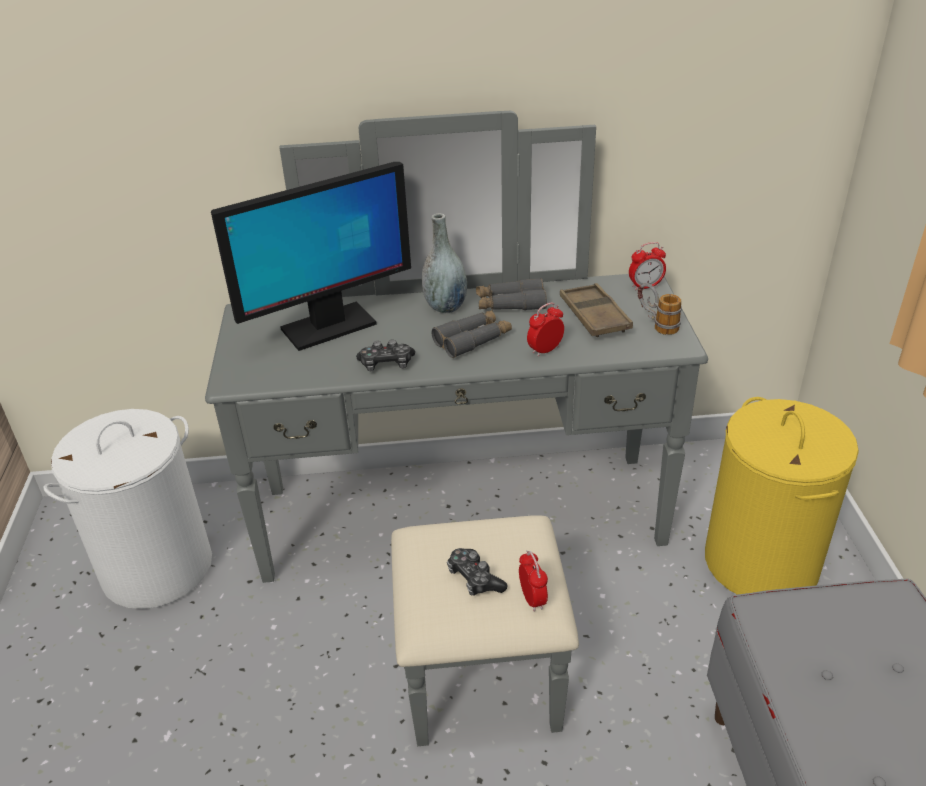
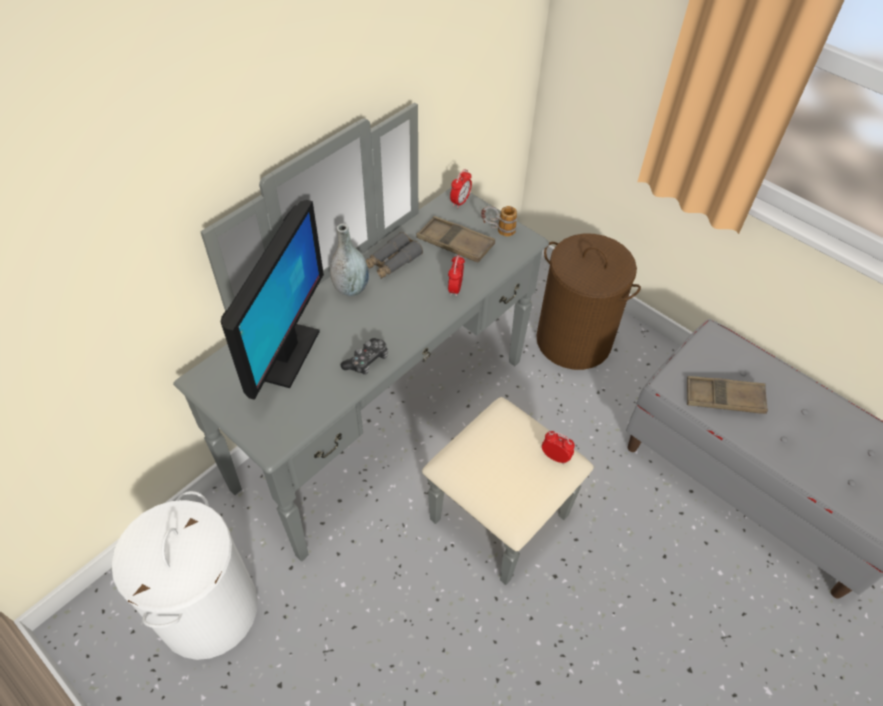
camera: 45 degrees left, 15 degrees up
grey binoculars [432,310,512,358] -> none
game controller [447,548,508,596] -> none
yellow laundry basket [705,397,859,595] -> brown laundry basket [536,234,641,370]
none -> brown tray [687,376,768,414]

